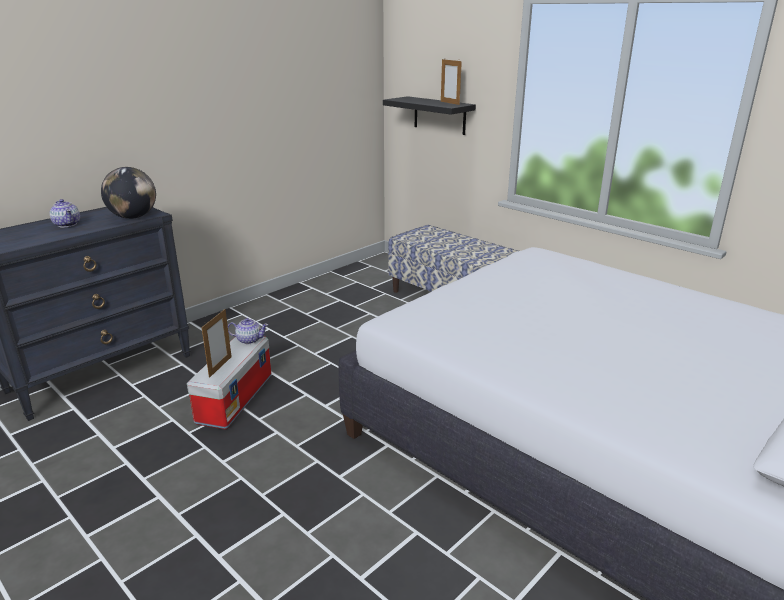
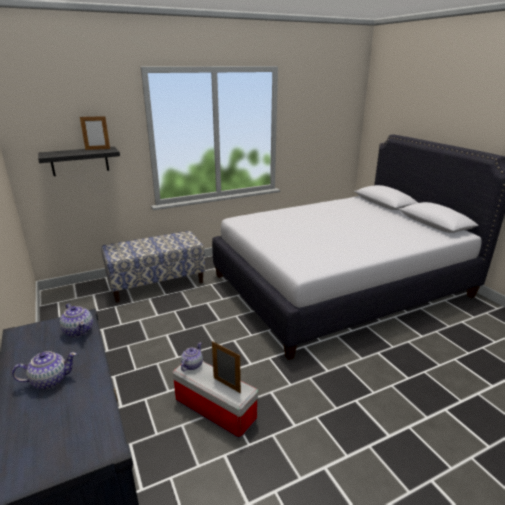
camera: 70 degrees left, 0 degrees up
globe [101,167,156,219] -> teapot [60,303,93,337]

